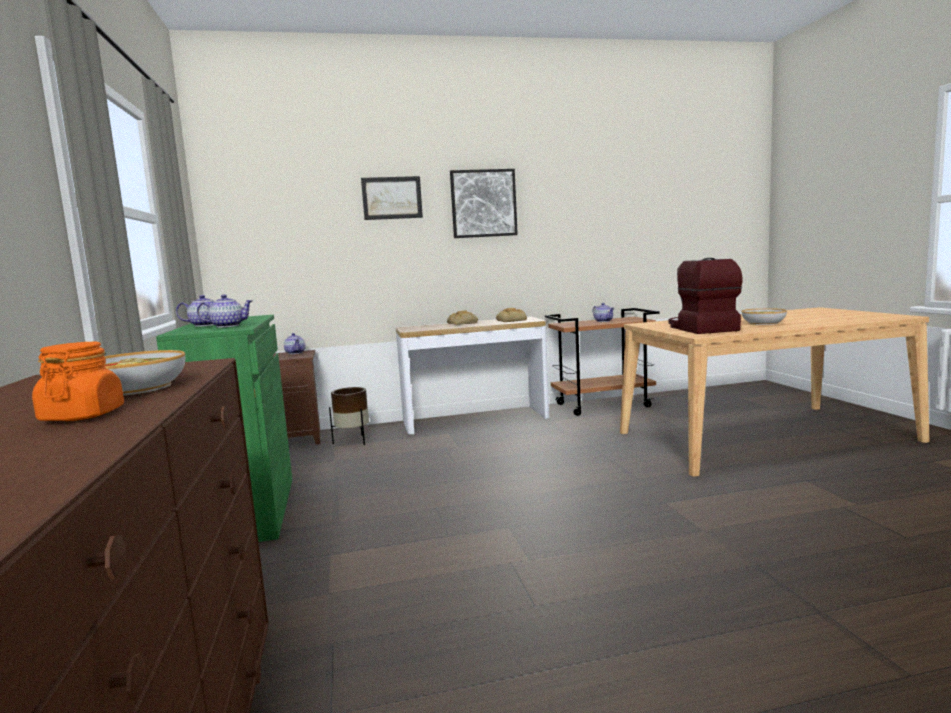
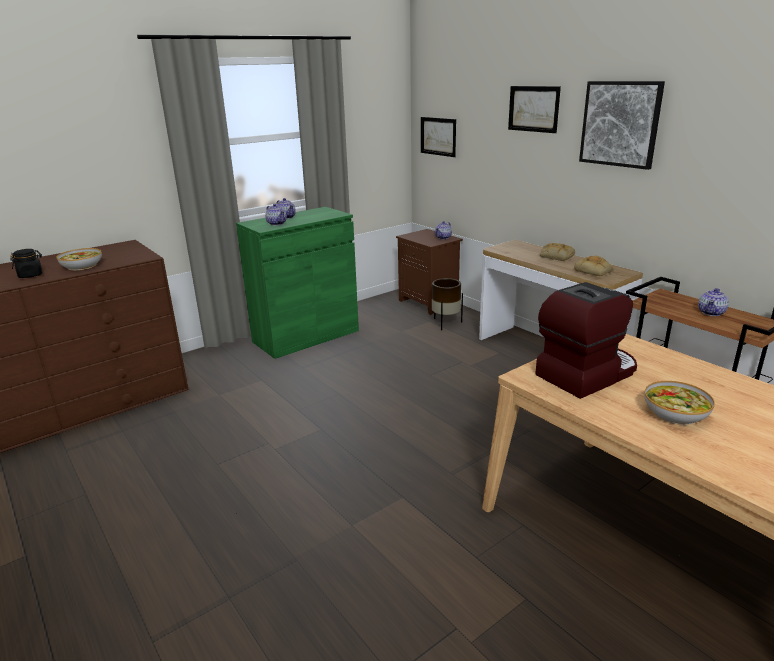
camera: 65 degrees right, 15 degrees up
orange jar [32,342,124,421] -> black jar [10,249,42,278]
none -> picture [421,117,456,157]

